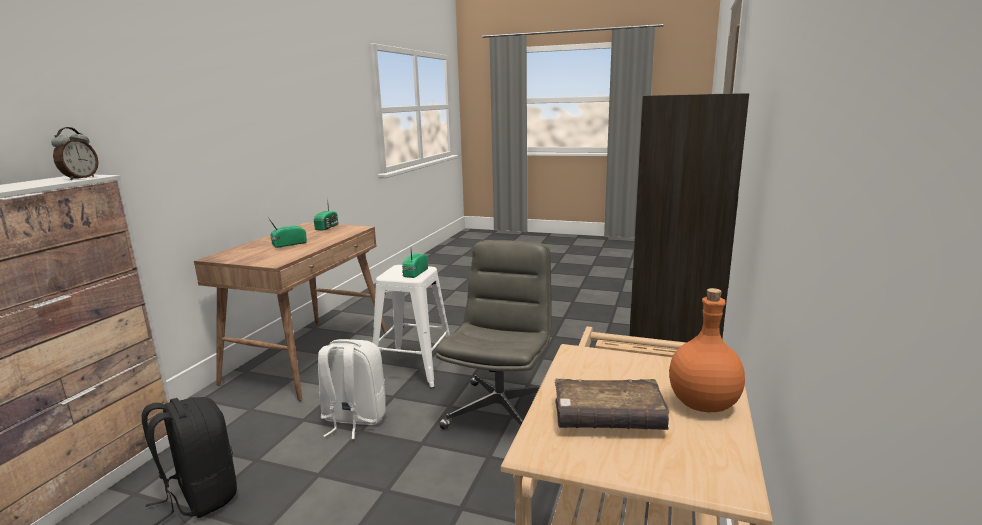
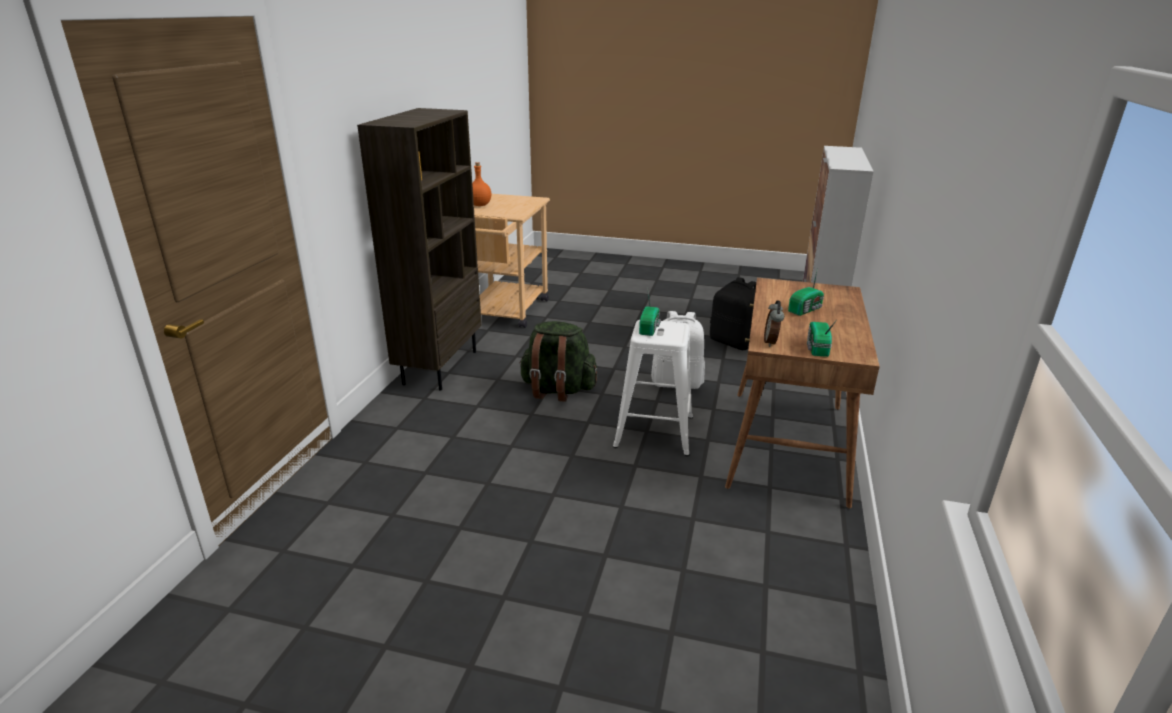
camera: 175 degrees right, 10 degrees up
alarm clock [51,127,99,180] -> alarm clock moved to [764,300,784,347]
grey office chair [436,240,552,429] -> green backpack [519,321,597,402]
brown book [555,379,669,430] -> none

